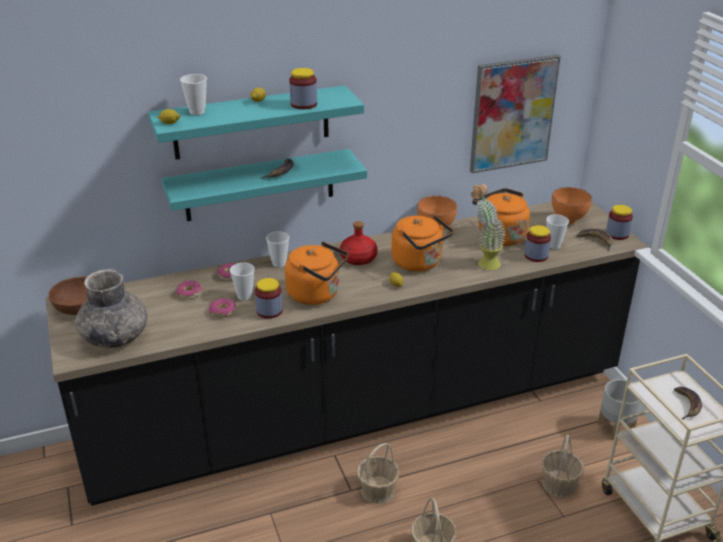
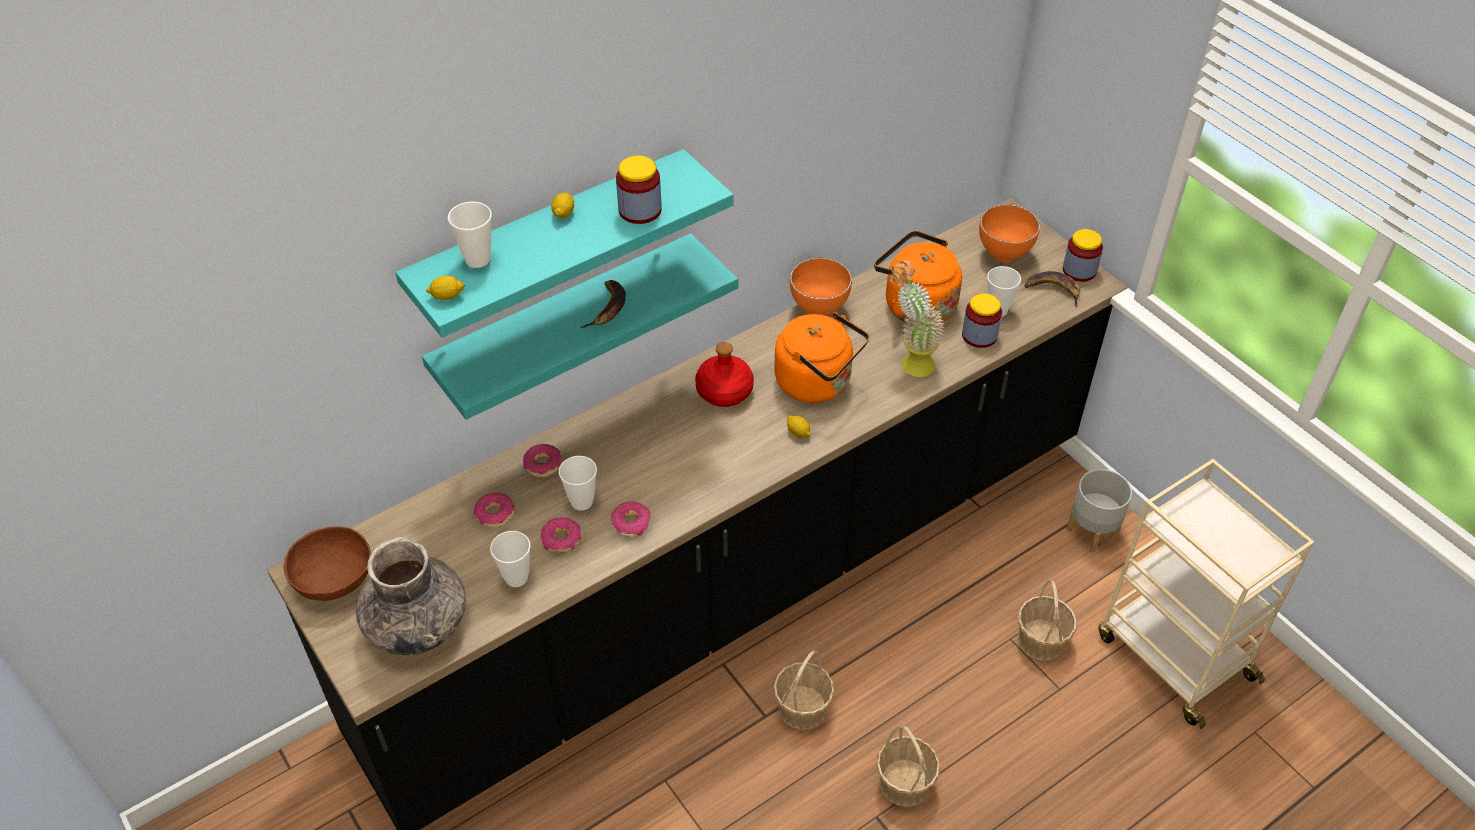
camera: 15 degrees left, 15 degrees up
jar [255,278,283,319] -> donut [611,501,651,537]
cup [266,231,289,267] -> cup moved to [490,531,530,587]
orange kettle [285,242,349,305] -> none
picture [470,55,561,173] -> none
banana [674,387,702,419] -> none

